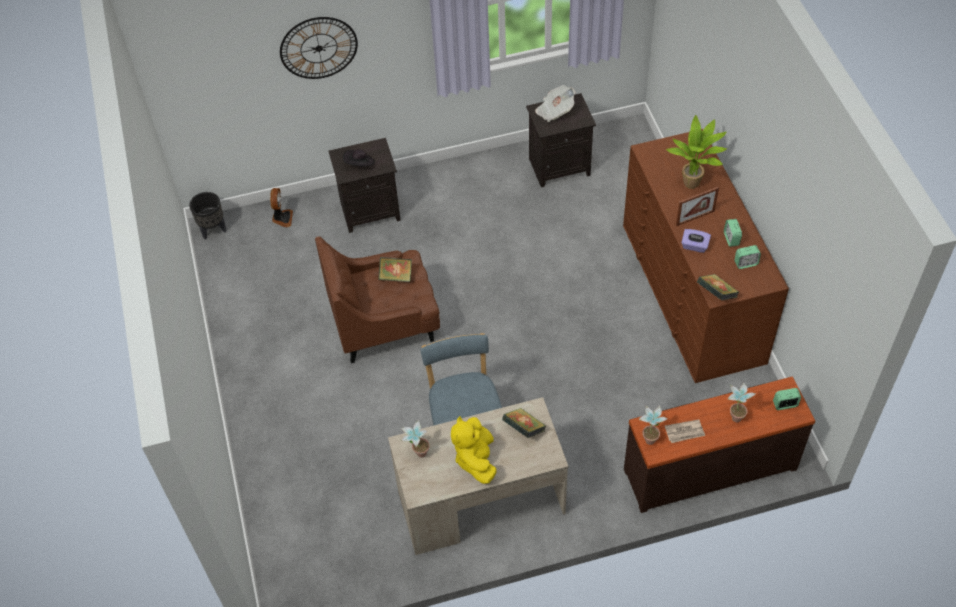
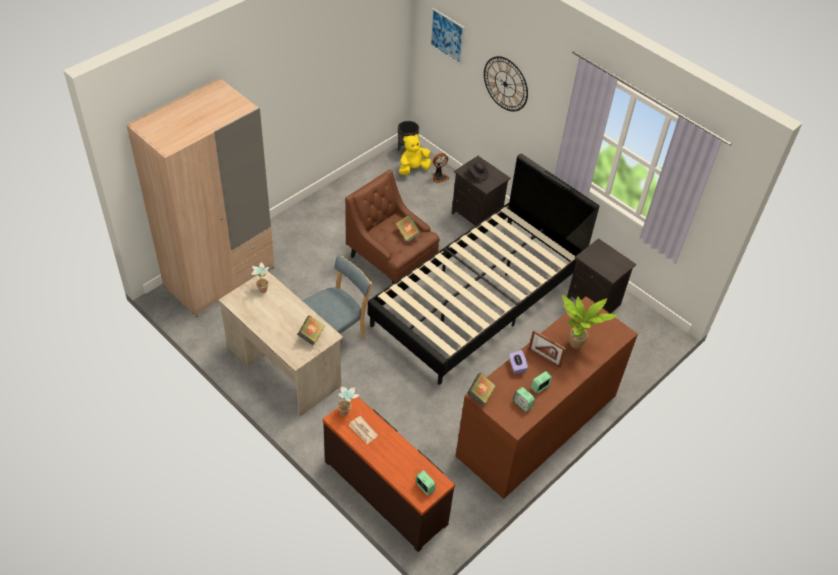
camera: 55 degrees right, 5 degrees down
yellow plush toy [451,416,497,484] -> yellow plush toy moved to [399,134,431,175]
newspaper [535,85,576,122] -> none
potted plant [728,382,756,422] -> none
none -> beige wardrobe [126,78,274,317]
none -> black bed [368,153,599,385]
none -> picture [430,8,465,65]

